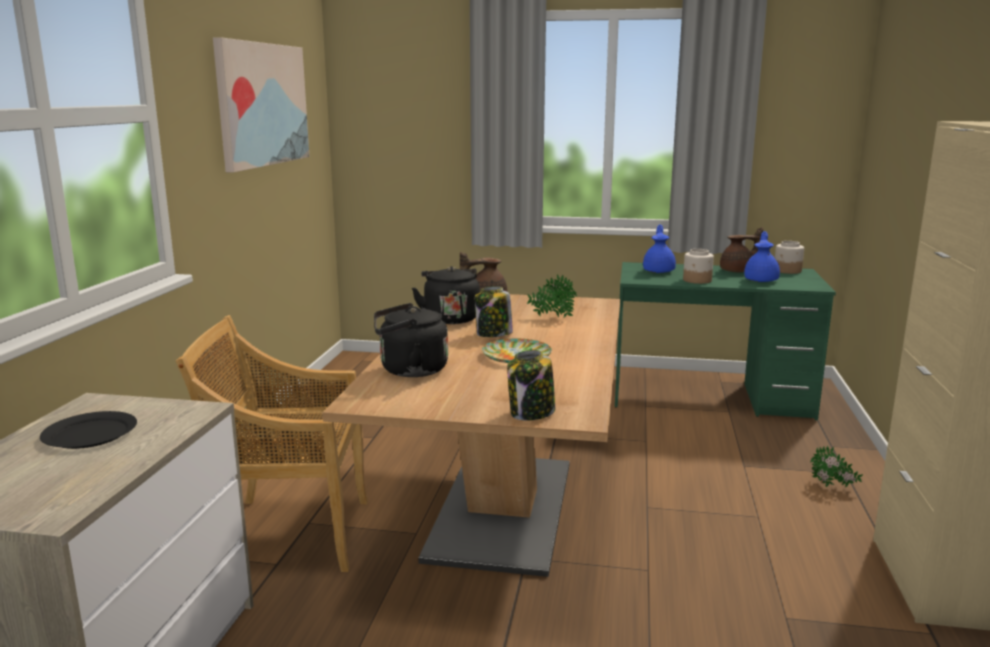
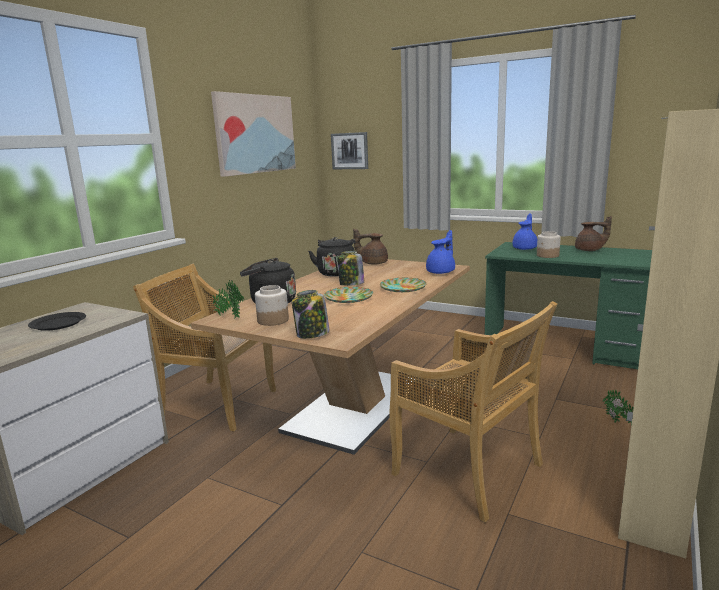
camera: 20 degrees right, 0 degrees up
potted plant [527,275,577,318] -> potted plant moved to [213,280,244,319]
blue teapot [744,231,780,282] -> blue teapot moved to [426,230,455,274]
jar [775,241,804,274] -> jar moved to [255,285,289,326]
none -> picture [331,132,368,169]
none -> plate [380,278,427,292]
none -> beige chair [389,301,557,523]

